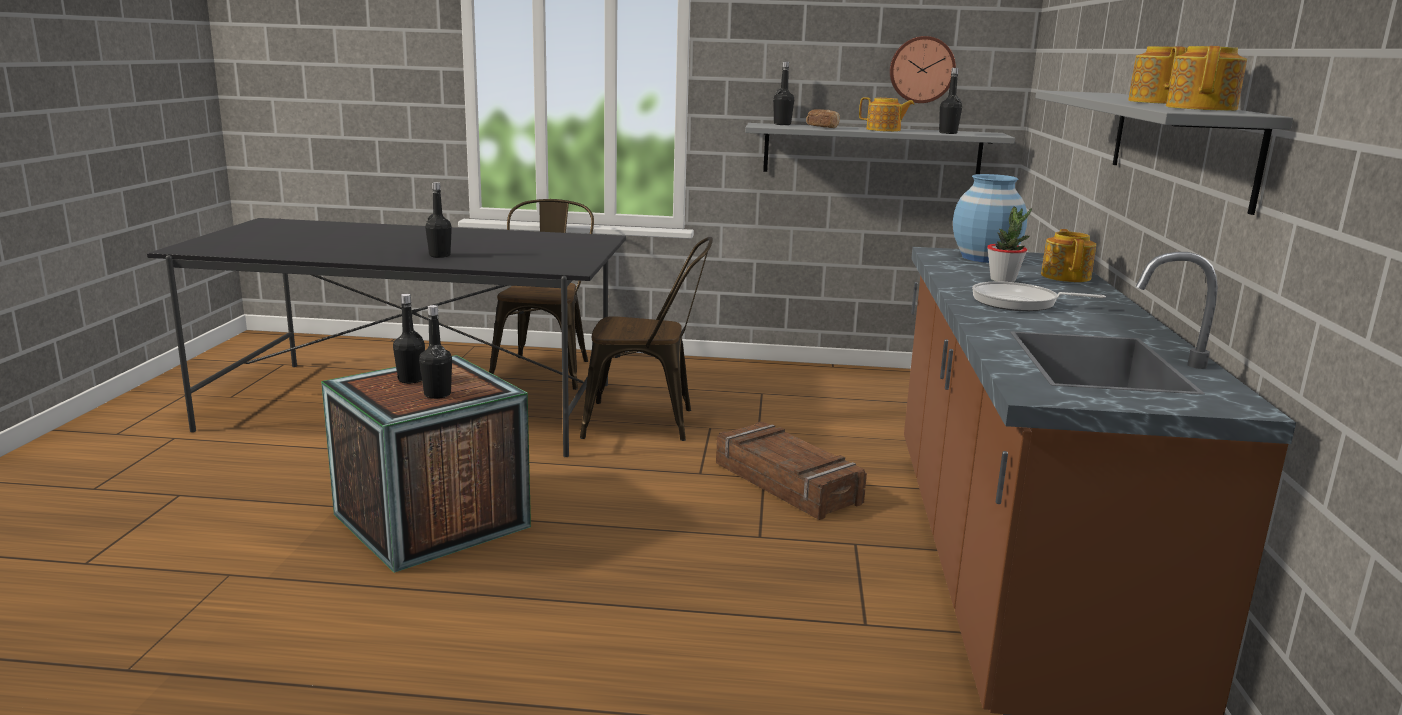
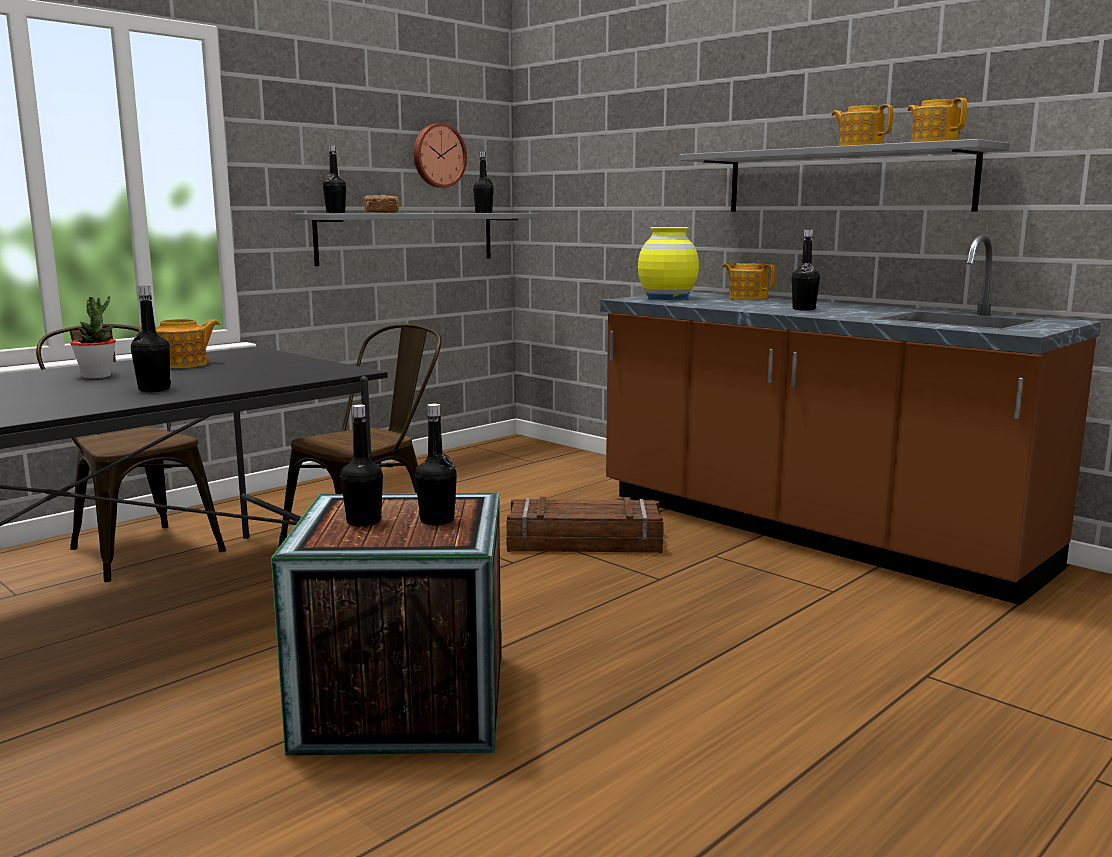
camera: 50 degrees left, 5 degrees down
teapot [859,97,914,132] -> teapot moved to [139,319,220,368]
blue vase [953,174,1027,263] -> yellow vase [638,227,699,300]
frying pan [972,282,1106,311] -> black bottle [792,229,820,311]
potted plant [987,206,1032,282] -> potted plant moved to [70,296,116,378]

